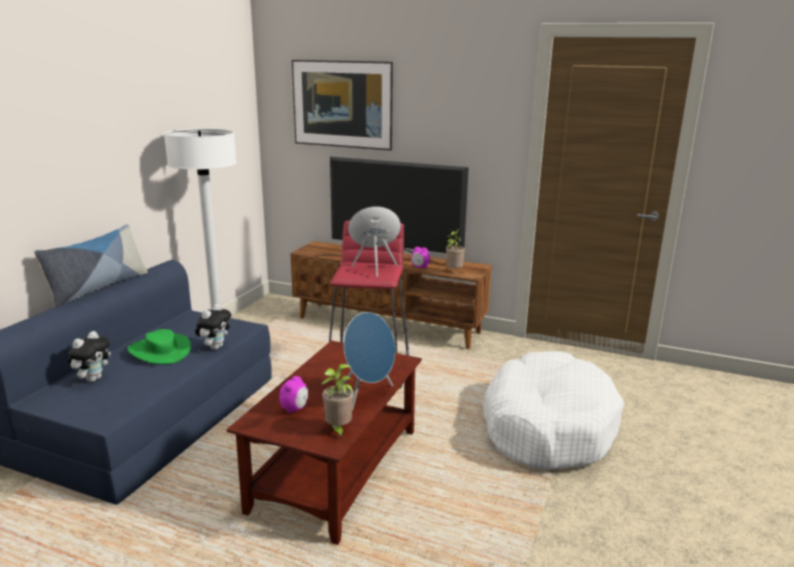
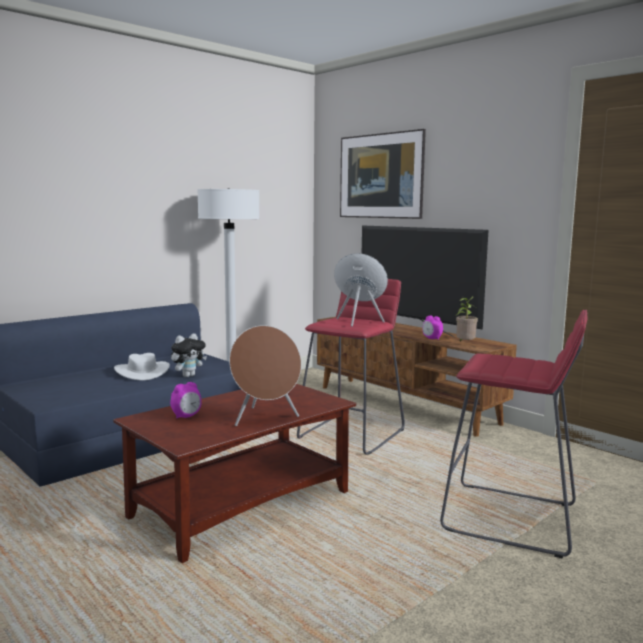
camera: 25 degrees right, 10 degrees down
pillow [34,224,148,307] -> none
plush toy [68,331,111,382] -> none
green hat [127,329,191,364] -> white hat [114,353,170,381]
potted plant [321,364,354,439] -> none
blue speaker [343,312,395,410] -> brown speaker [229,325,301,426]
white dog bed [483,351,624,469] -> red stool [440,310,587,558]

